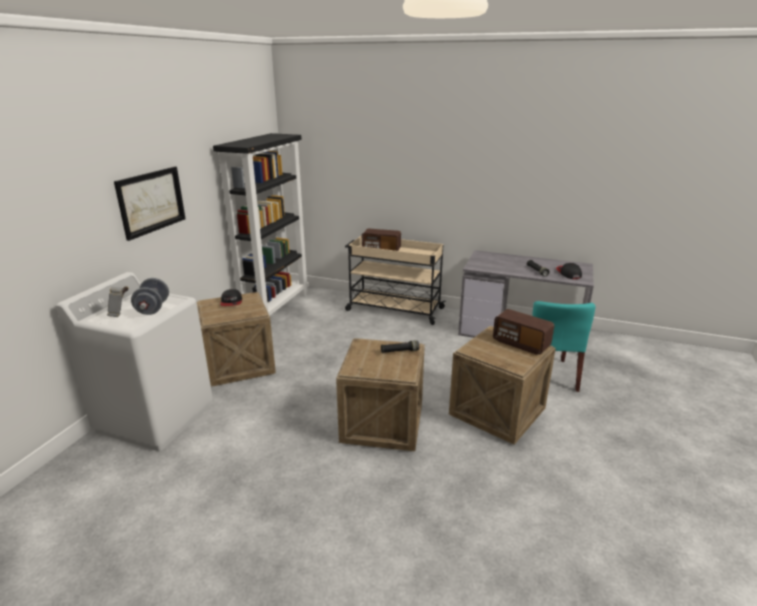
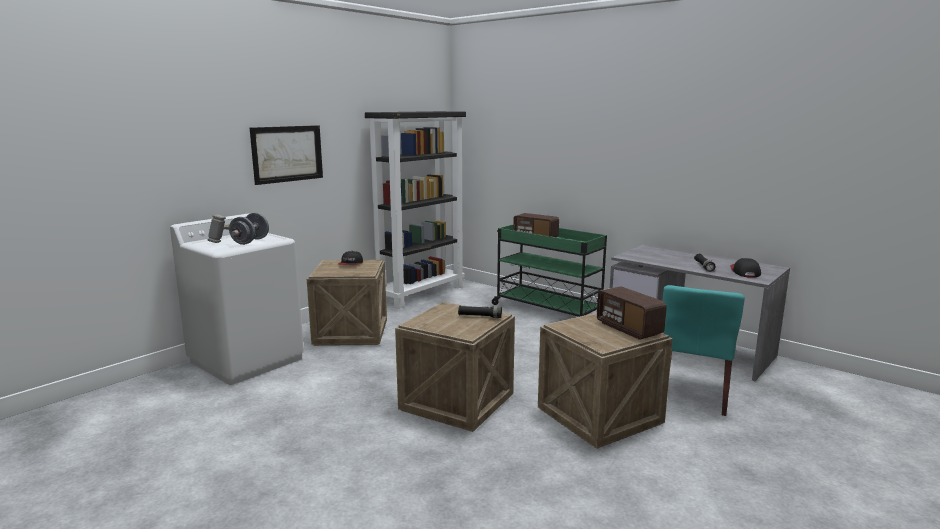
camera: 20 degrees right, 10 degrees down
beige cart [345,235,446,325] -> green cart [492,225,607,317]

